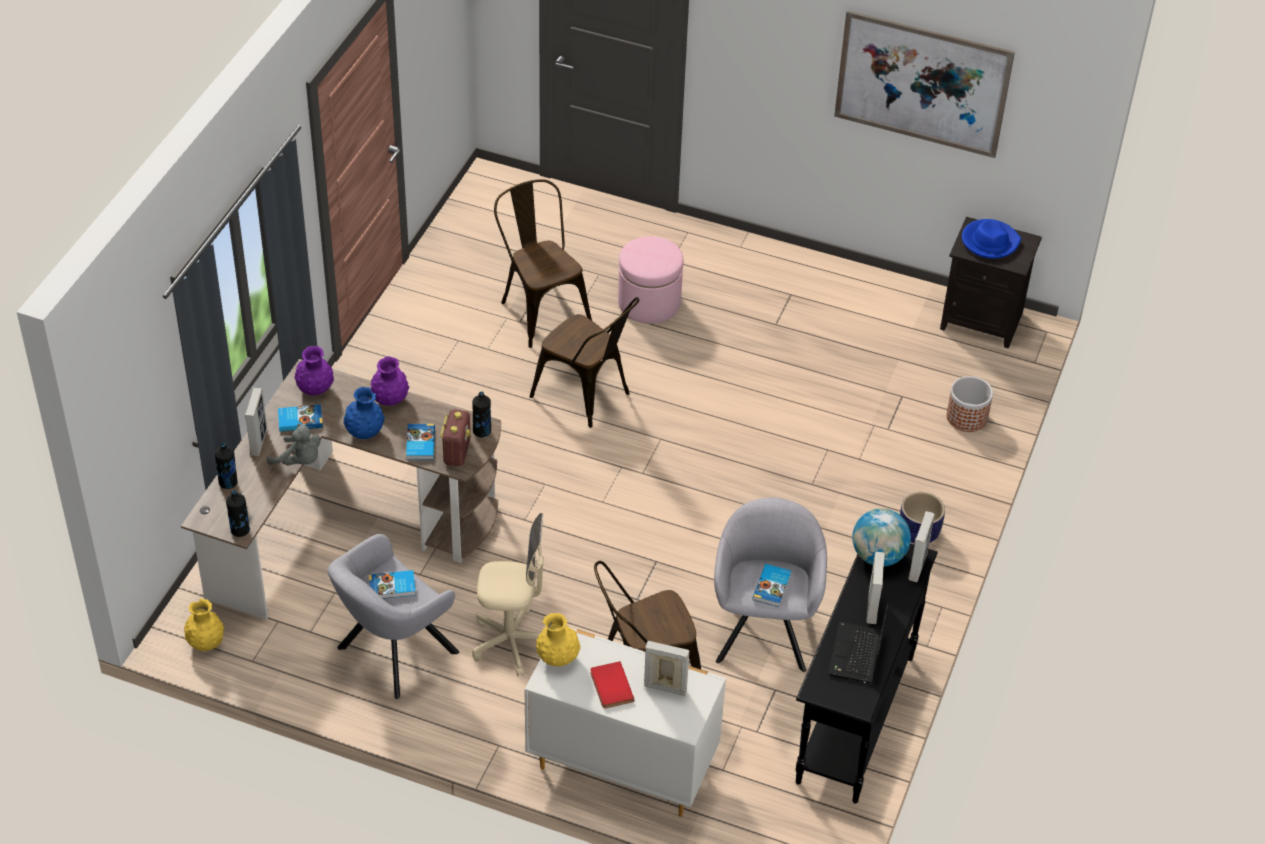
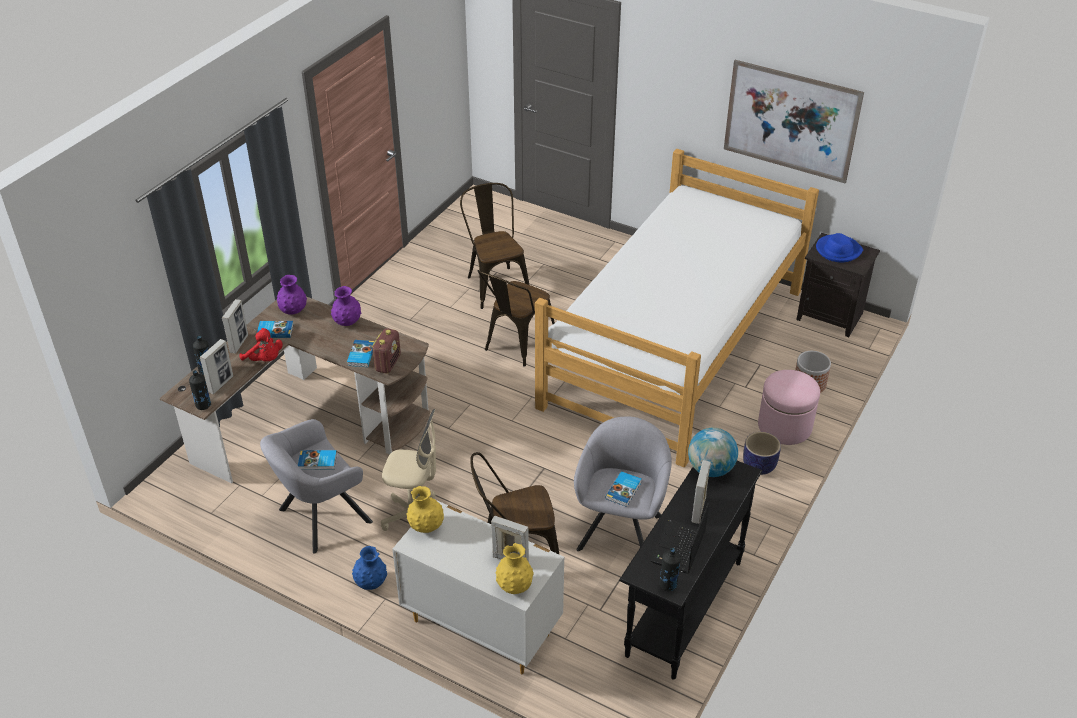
camera: 10 degrees right, 5 degrees down
yellow vase [184,599,224,651] -> yellow vase moved to [496,543,534,594]
grey plush toy [267,424,320,465] -> red plush toy [239,328,283,361]
blue vase [343,387,385,439] -> blue vase moved to [352,546,387,590]
black bottle [472,391,491,438] -> black bottle moved to [659,548,681,591]
brown chair [529,297,639,428] -> brown chair turned 75 degrees clockwise [478,270,555,367]
red book [591,661,634,709] -> none
pink ottoman [618,236,684,324] -> pink ottoman moved to [758,370,820,445]
picture frame [908,511,935,582] -> picture frame moved to [200,339,233,394]
none -> bed [535,149,819,467]

